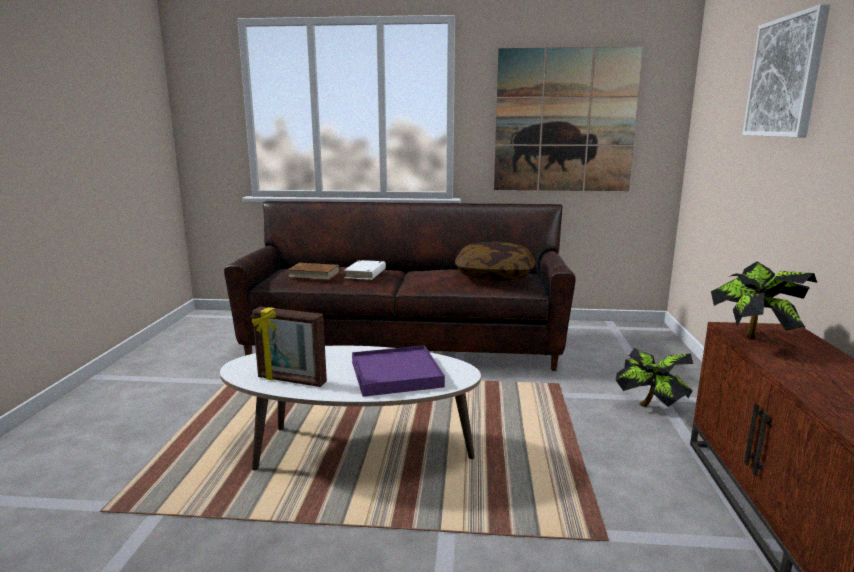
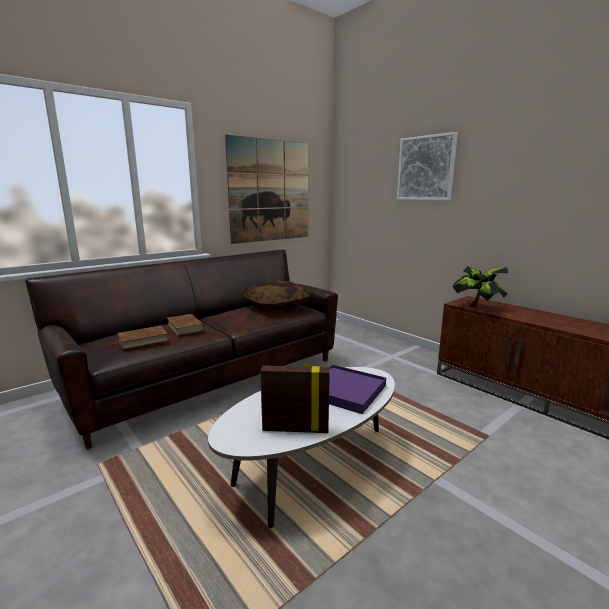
camera: 45 degrees left, 0 degrees up
picture frame [252,307,327,387] -> picture frame turned 150 degrees counterclockwise [260,363,330,433]
white book [344,260,386,280] -> brown book [167,314,204,336]
potted plant [616,348,693,407] -> none

